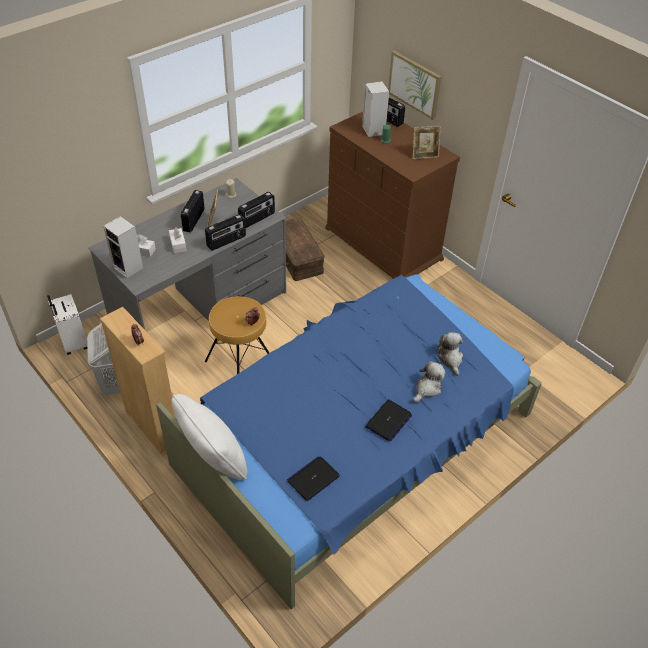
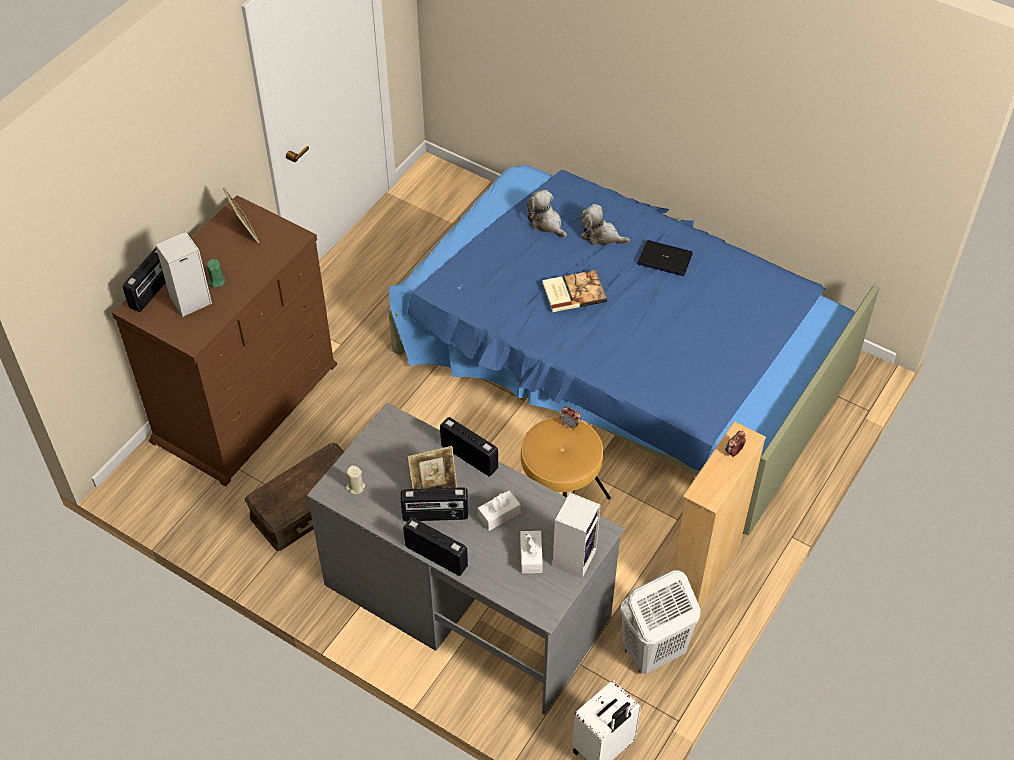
camera: 105 degrees left, 5 degrees up
white pillow [171,394,247,480] -> none
radio [238,192,275,228] -> radio moved to [403,517,468,576]
laptop [287,456,340,501] -> none
picture [388,50,442,120] -> none
plush toy [436,332,463,376] -> plush toy turned 75 degrees clockwise [527,190,567,238]
none -> book [542,270,607,313]

